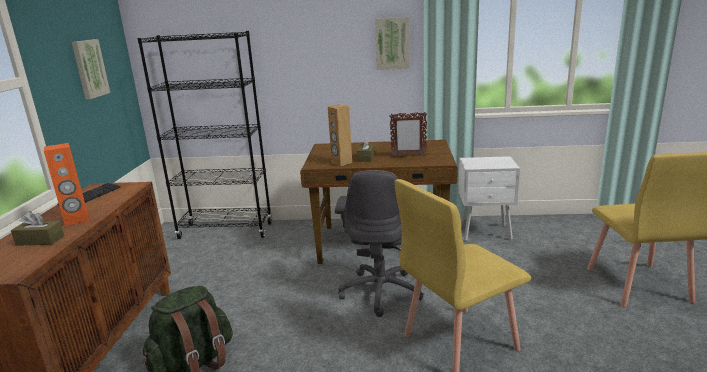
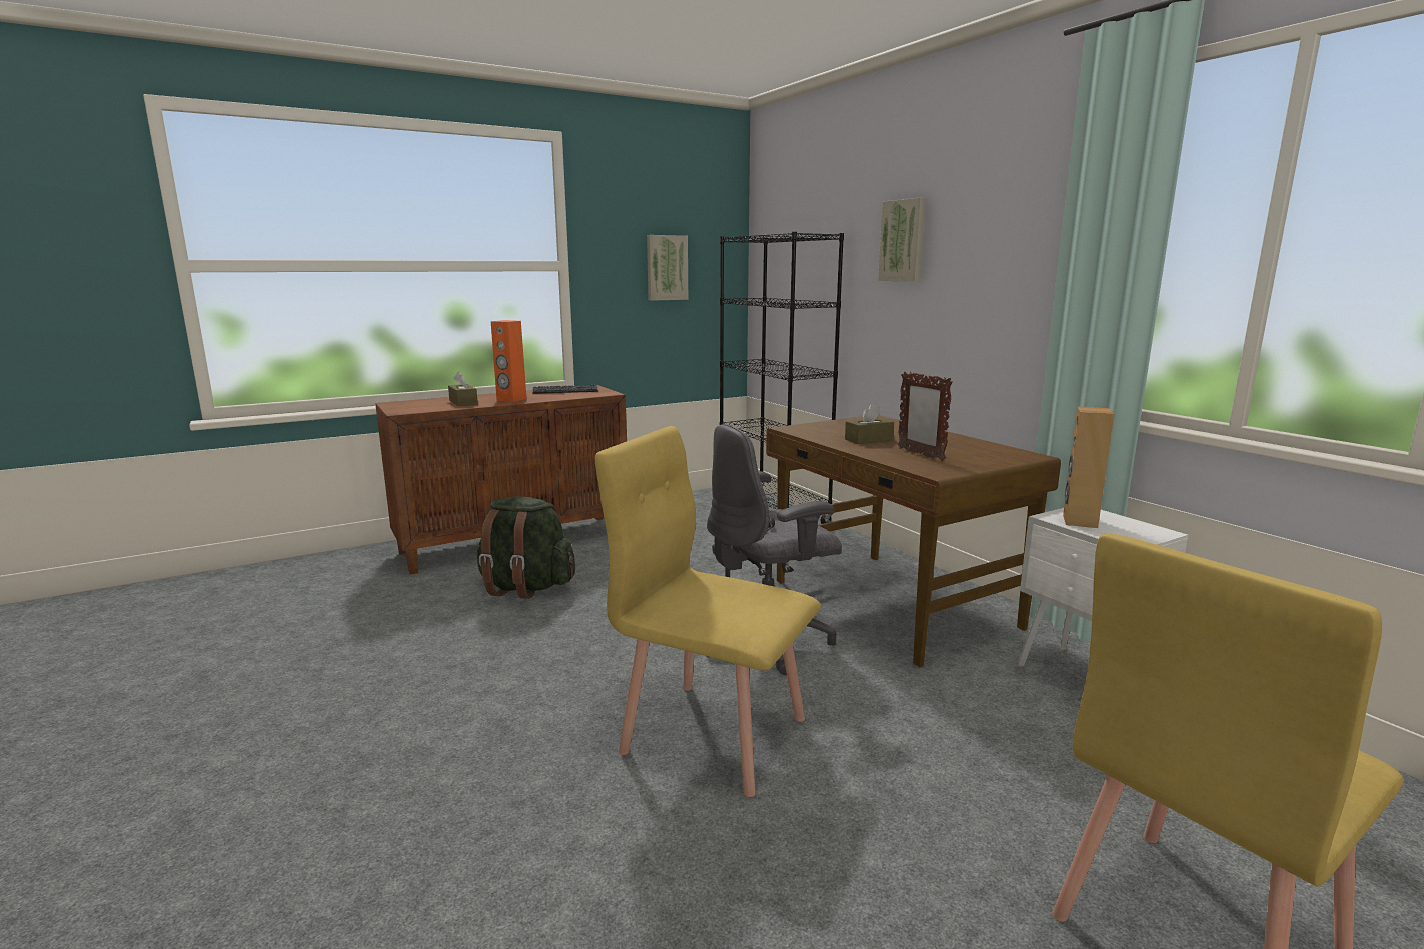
camera: 55 degrees right, 5 degrees down
brown speaker [328,104,352,166] -> brown speaker moved to [1063,406,1114,528]
picture [375,17,410,70] -> picture moved to [878,198,926,282]

